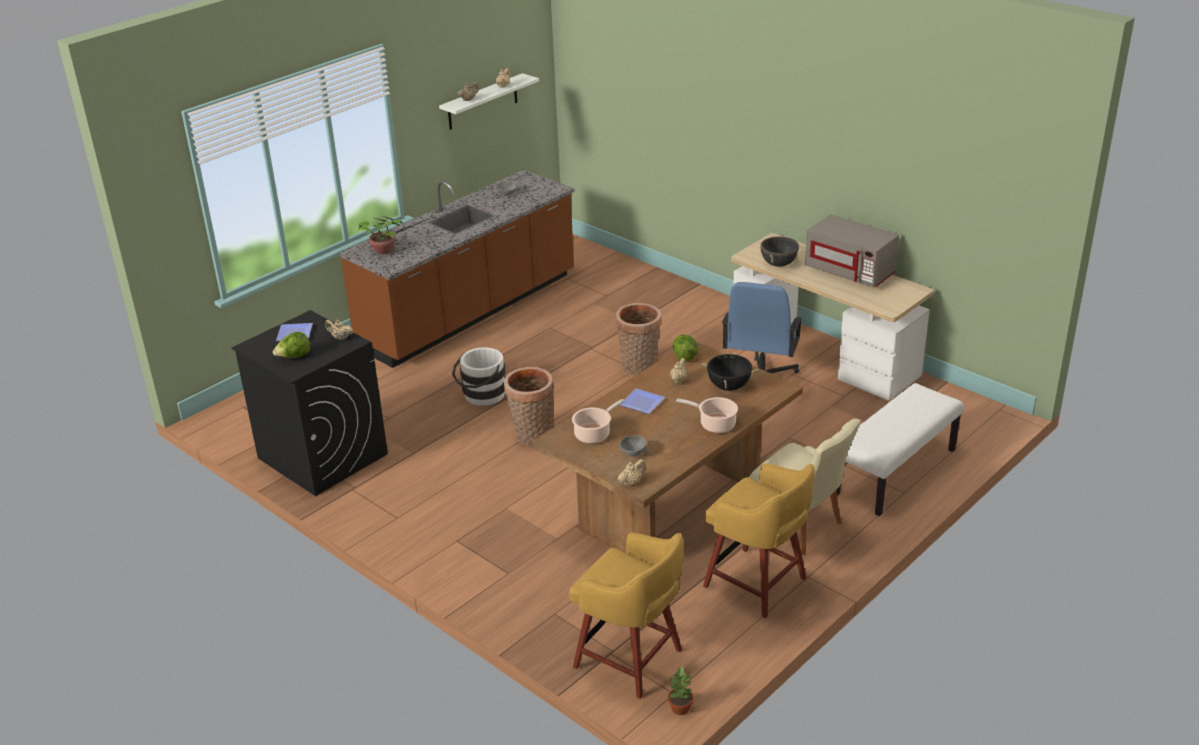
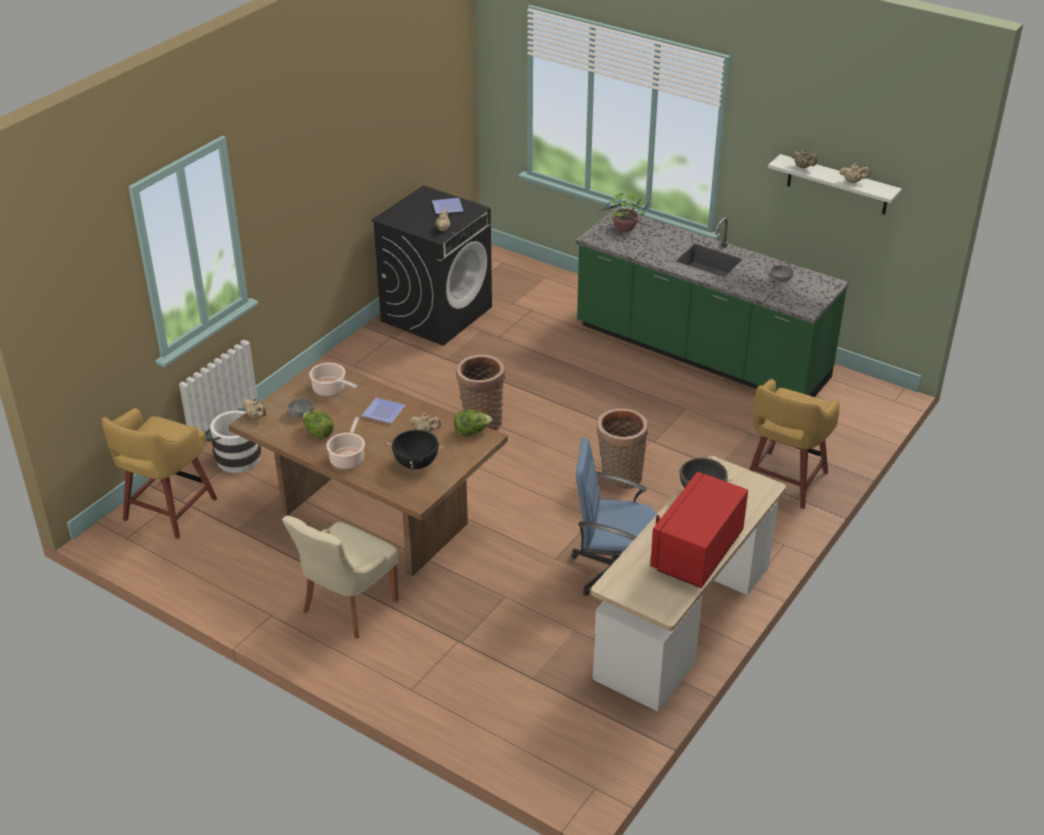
camera: 80 degrees right, 5 degrees up
lettuce [273,332,310,358] -> lettuce moved to [303,411,334,439]
brown counter [339,170,575,368] -> green counter [576,208,849,397]
white bucket [452,347,505,406] -> white bucket moved to [205,411,261,473]
potted plant [668,666,693,715] -> none
yellow stool [703,463,815,618] -> yellow stool moved to [749,379,840,509]
grey microwave [805,214,899,287] -> red microwave [650,472,748,588]
white bench [837,383,964,516] -> none

